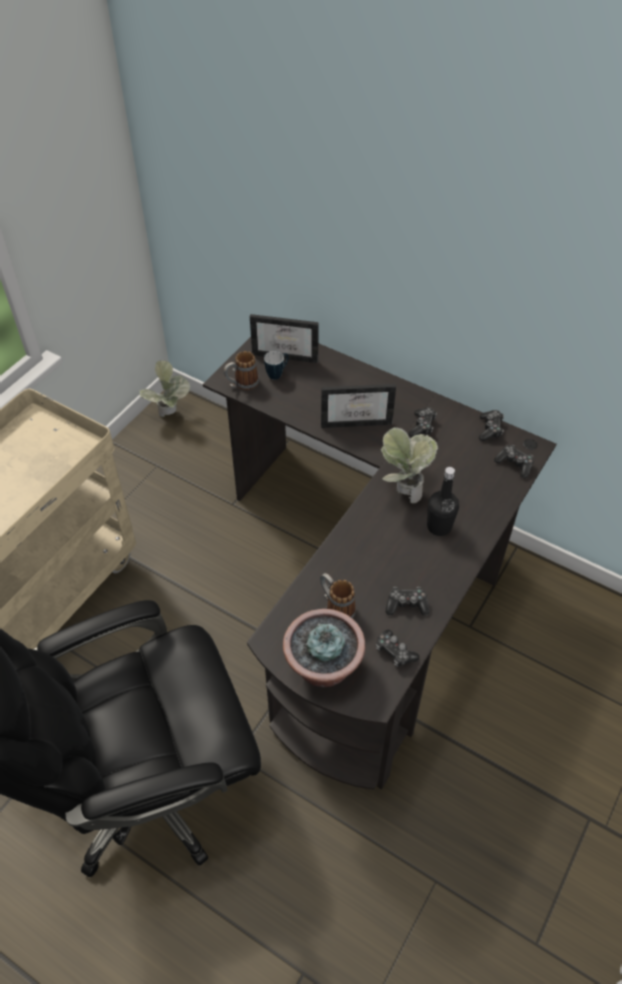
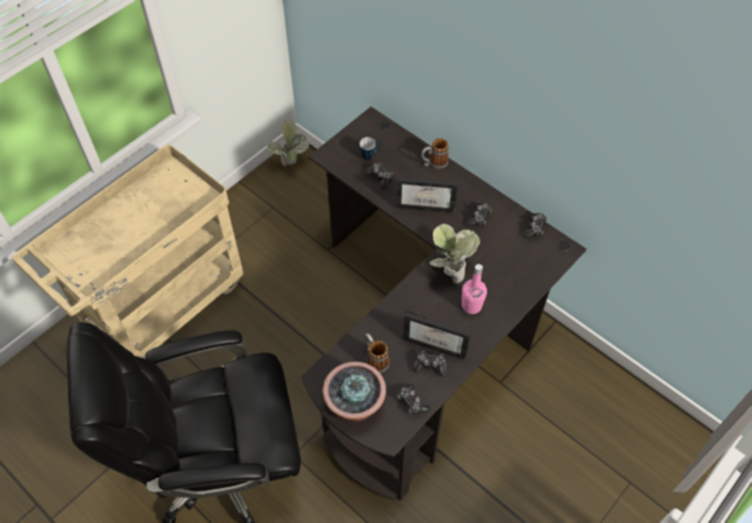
camera: 10 degrees right, 5 degrees up
mug [224,351,259,390] -> mug moved to [421,138,449,169]
picture frame [250,314,319,363] -> picture frame moved to [403,312,471,360]
black bottle [427,467,459,536] -> pink bottle [462,264,487,314]
game controller [494,445,534,478] -> game controller moved to [365,163,393,190]

